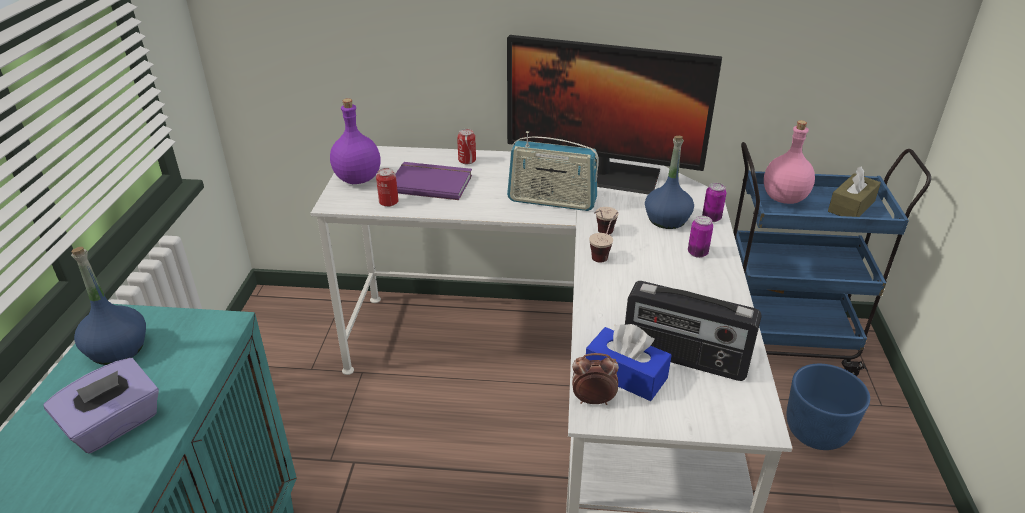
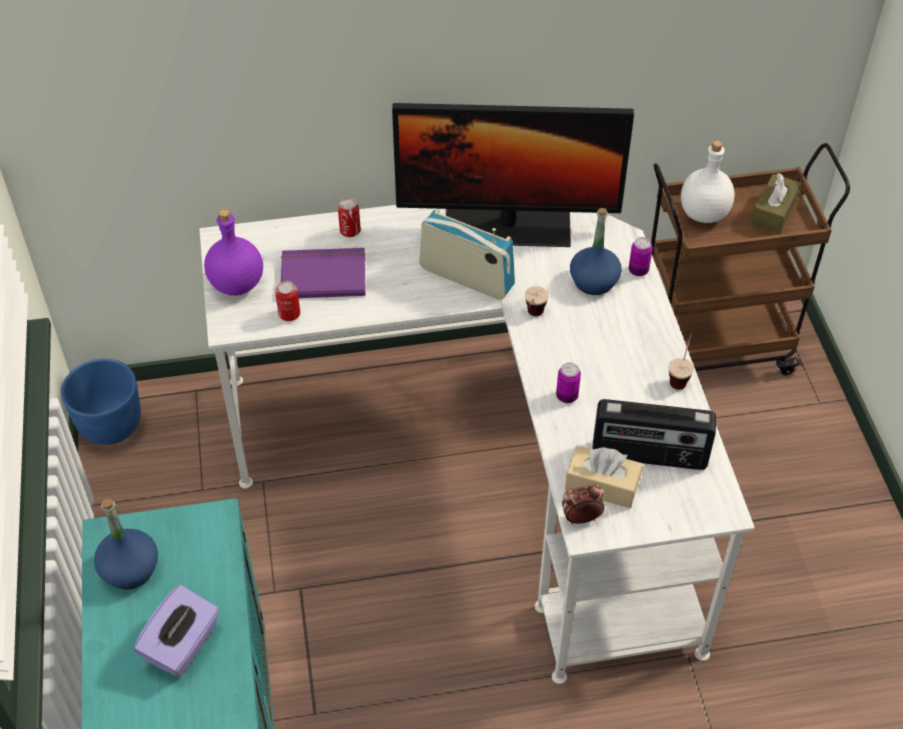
camera: 15 degrees left, 15 degrees up
radio [507,131,599,211] -> radio turned 150 degrees counterclockwise [419,209,515,300]
blue tissue box [586,324,672,401] -> beige tissue box [565,445,643,508]
cup [589,211,618,263] -> cup moved to [669,333,694,390]
can [688,216,713,258] -> can moved to [556,363,581,403]
blue cart [733,142,931,376] -> brown cart [651,143,850,375]
pink bottle [764,120,815,204] -> white bottle [681,140,735,223]
blue planter [787,364,870,450] -> blue planter moved to [61,359,141,445]

